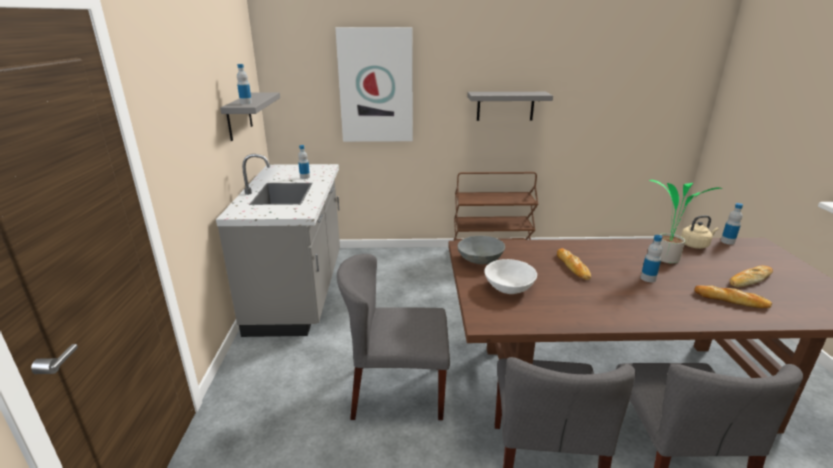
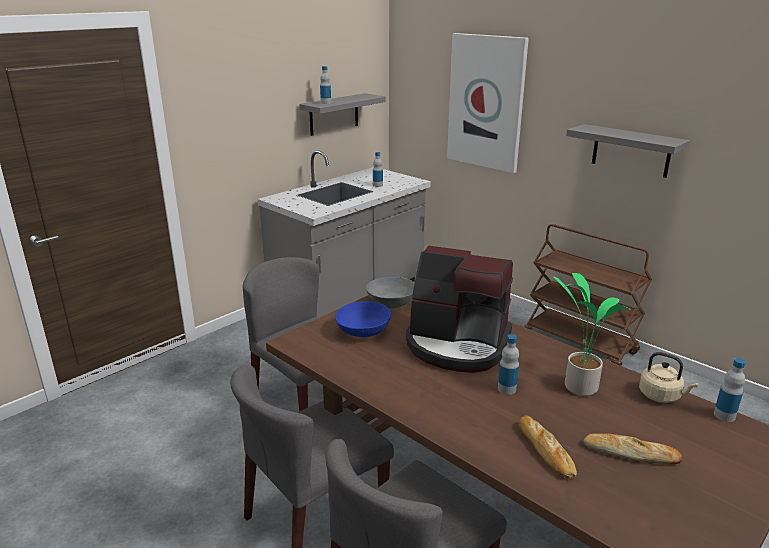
camera: 45 degrees right, 0 degrees up
white bowl [484,259,537,294] -> blue bowl [335,301,391,337]
bread [557,248,591,280] -> coffee machine [406,246,513,373]

